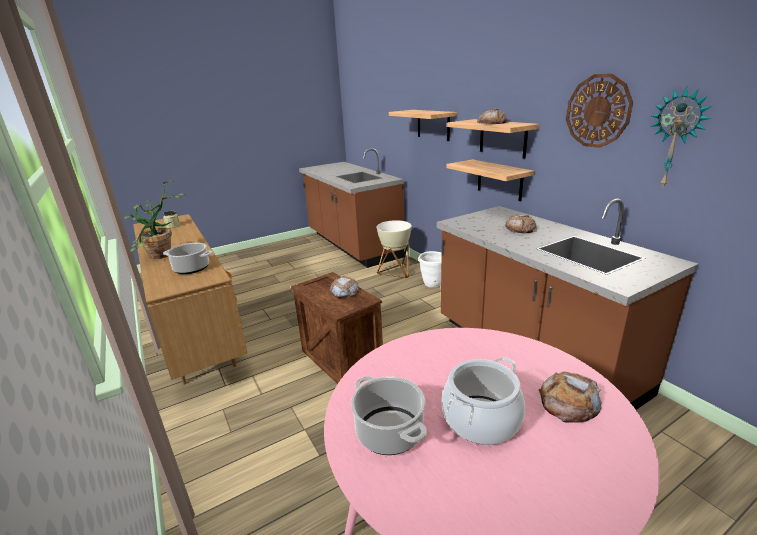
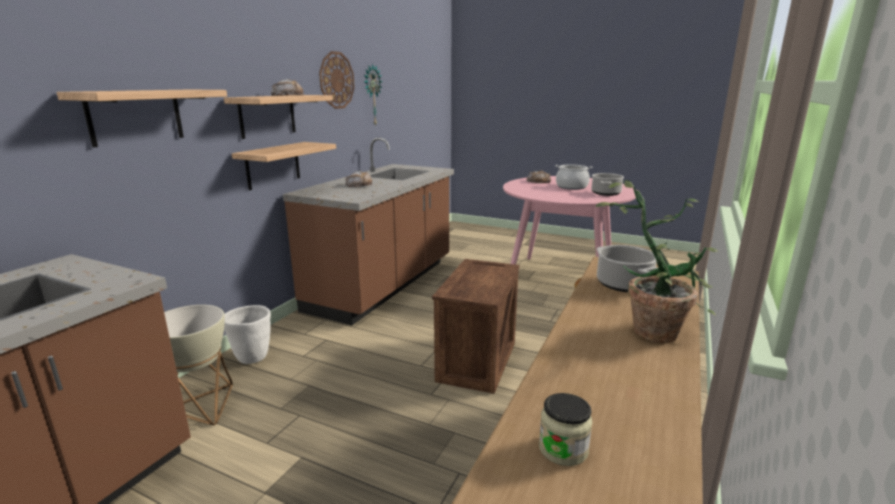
camera: 125 degrees left, 5 degrees down
bread [330,276,359,298] -> none

